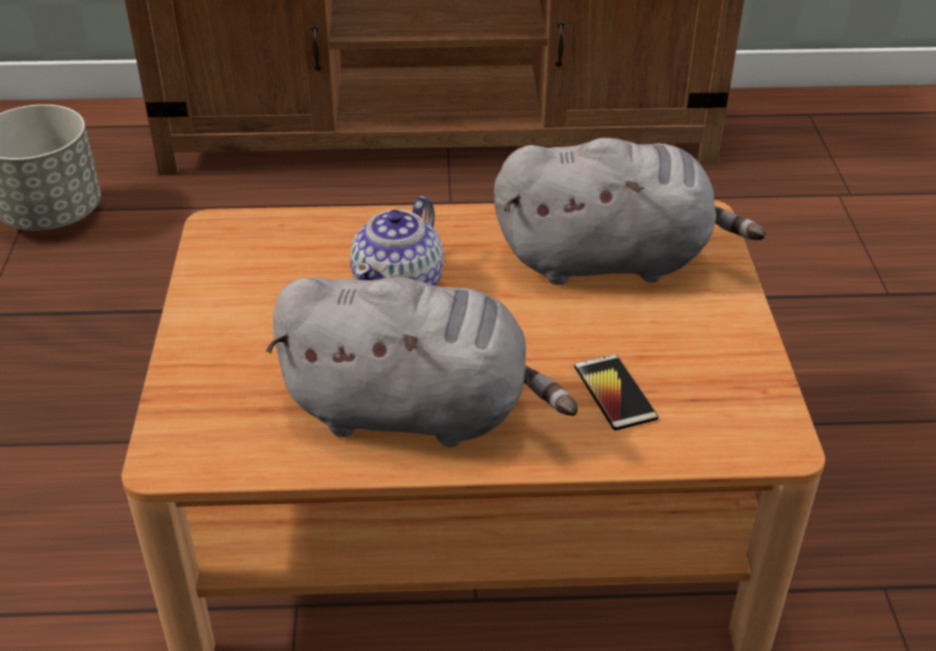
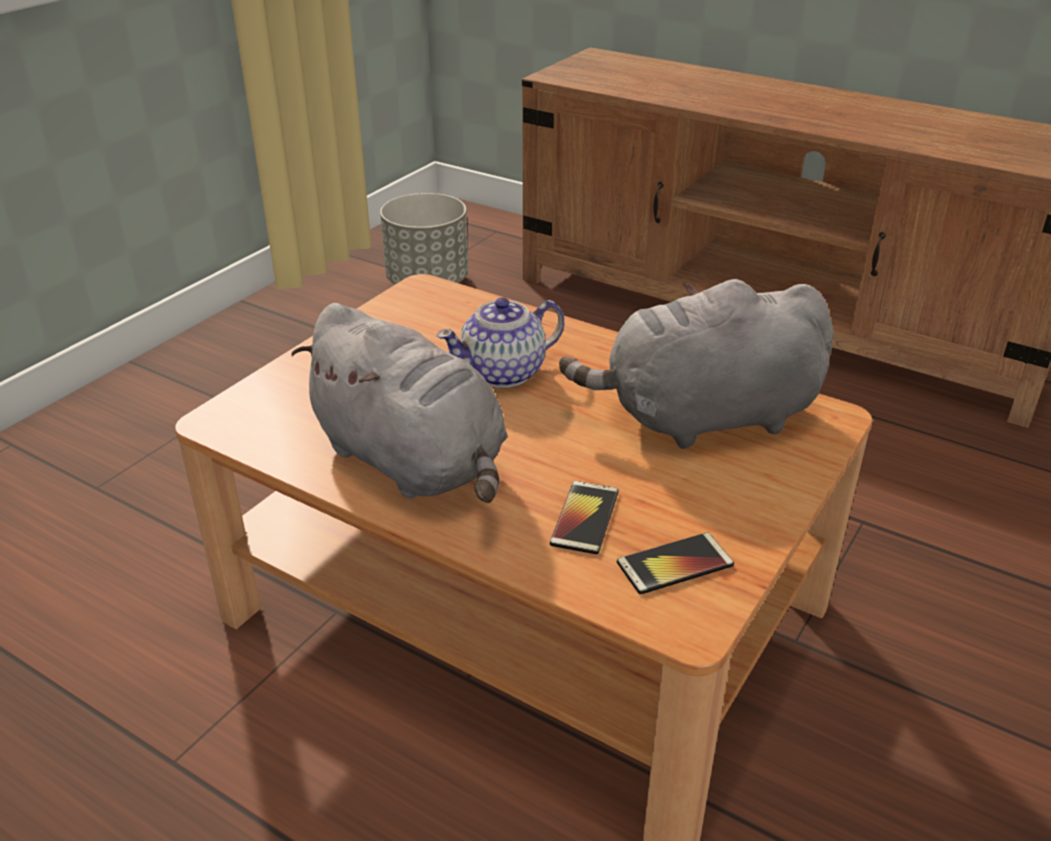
camera: 35 degrees right, 5 degrees down
grey plush toy [494,138,766,285] -> grey plush toy turned 135 degrees clockwise [559,279,834,449]
none -> phone [617,532,734,594]

